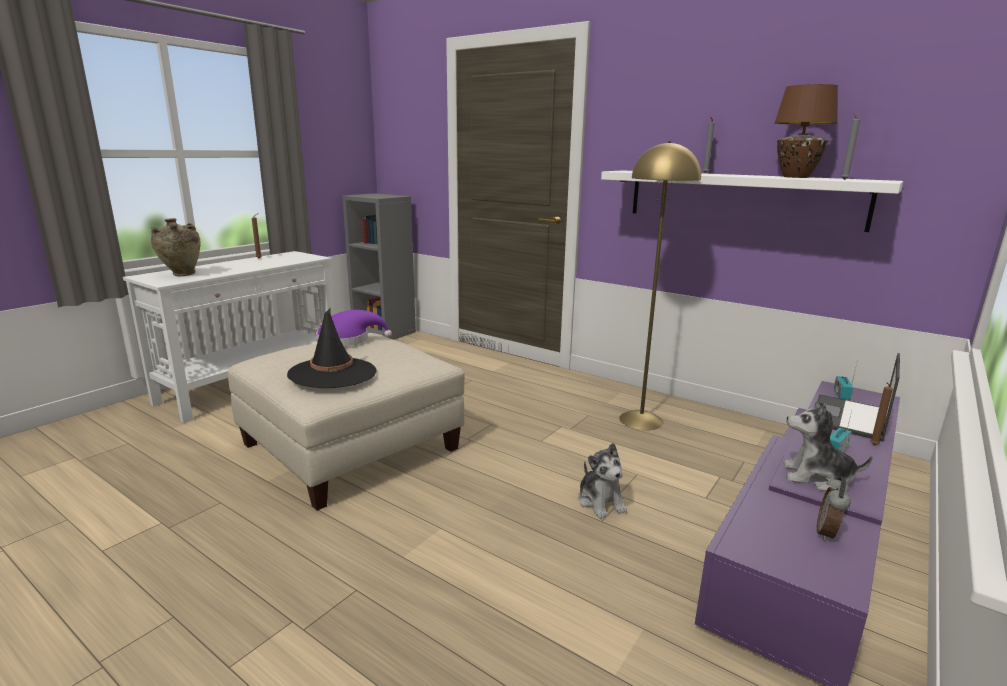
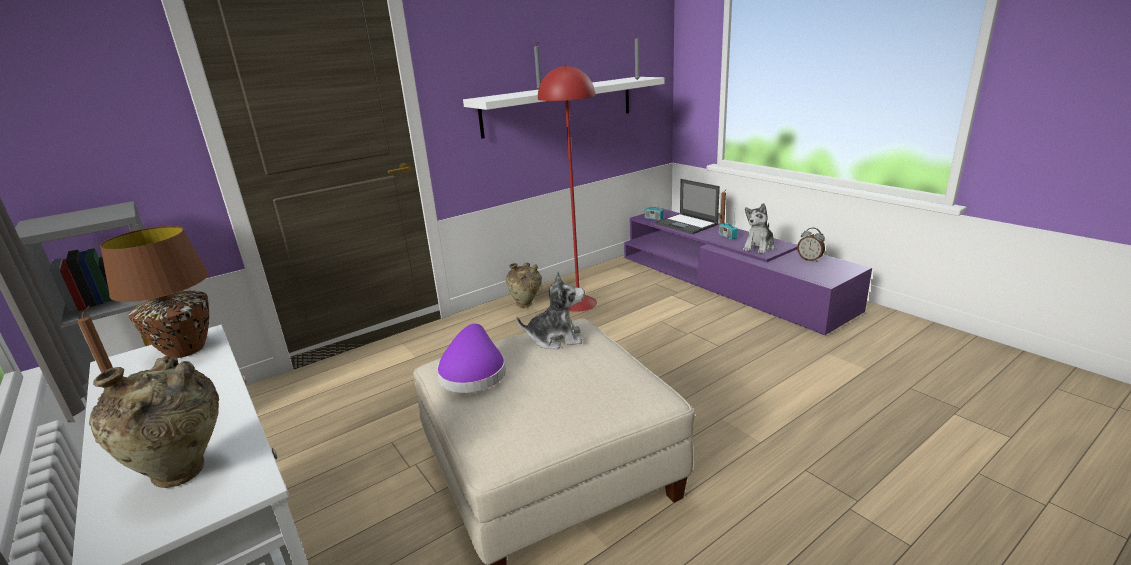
camera: 70 degrees left, 5 degrees up
black hat [287,307,376,388] -> none
plush toy [578,443,627,519] -> plush toy moved to [516,272,585,349]
yellow floor lamp [619,141,701,430] -> red floor lamp [538,64,597,312]
brown table lamp [775,84,838,178] -> brown table lamp moved to [100,226,209,358]
none -> beige vase [506,262,542,308]

